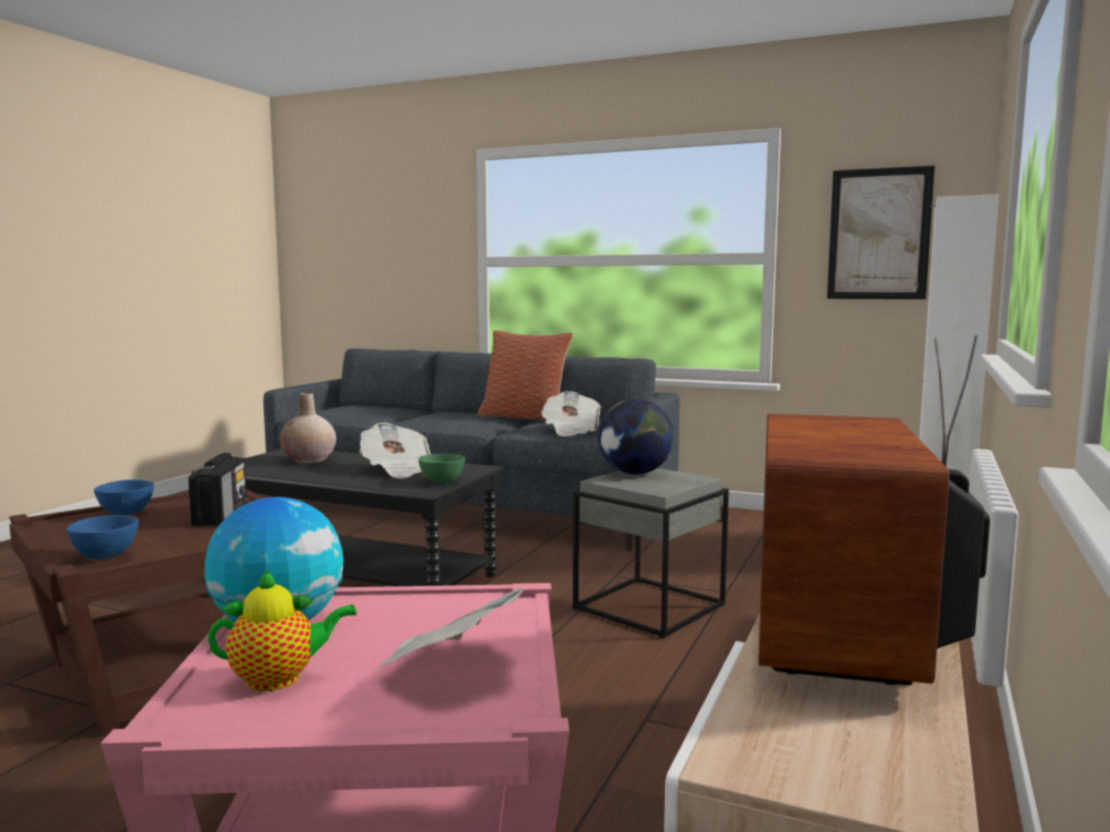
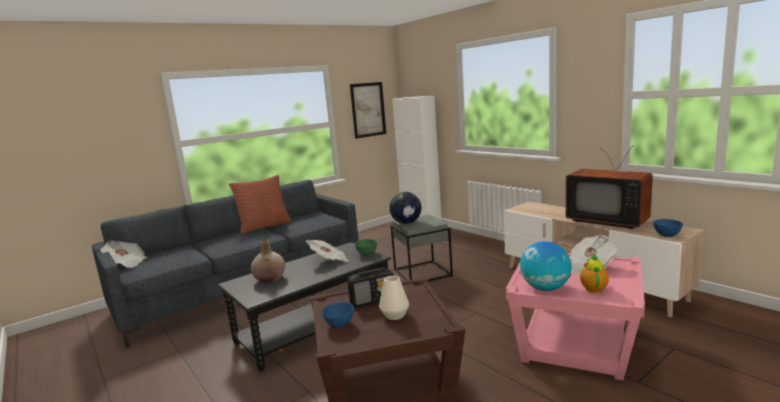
camera: 60 degrees left, 5 degrees up
blue bowl [67,515,139,559] -> blue bowl moved to [653,219,683,237]
radio [188,453,247,526] -> radio turned 135 degrees clockwise [347,267,394,308]
newspaper [541,391,601,436] -> newspaper moved to [100,241,147,268]
none -> white vase [379,276,409,320]

